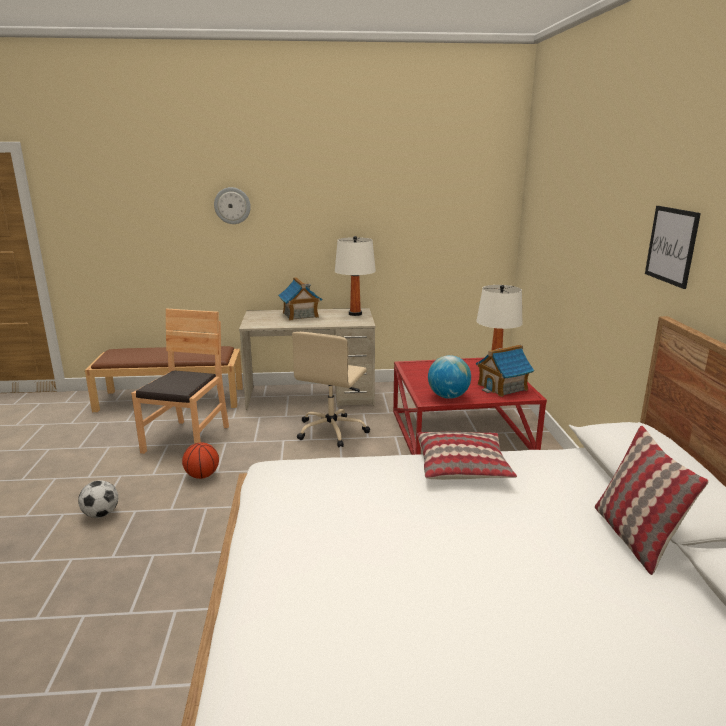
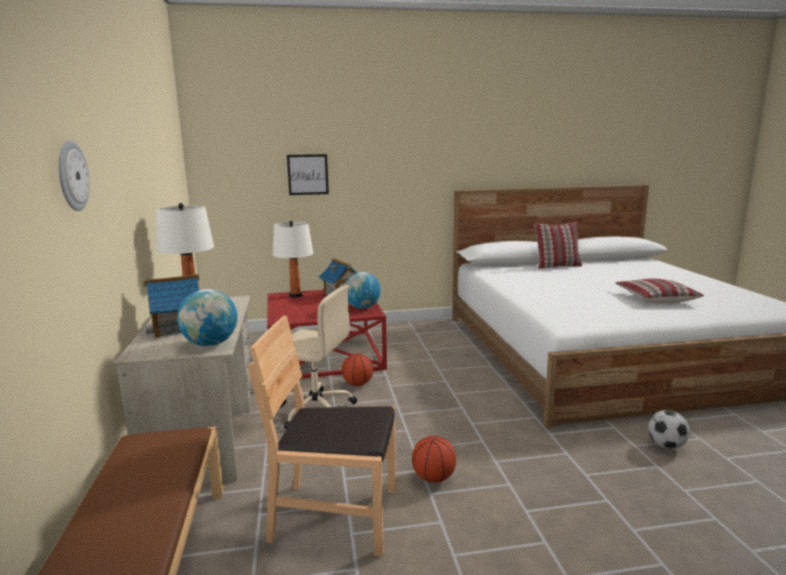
camera: 95 degrees left, 5 degrees down
football [78,480,118,518] -> football moved to [648,410,690,449]
pillow [417,432,517,480] -> pillow moved to [615,278,704,303]
picture [645,206,701,289] -> picture moved to [287,154,329,195]
none -> globe [177,289,238,346]
none -> basketball [342,353,373,386]

